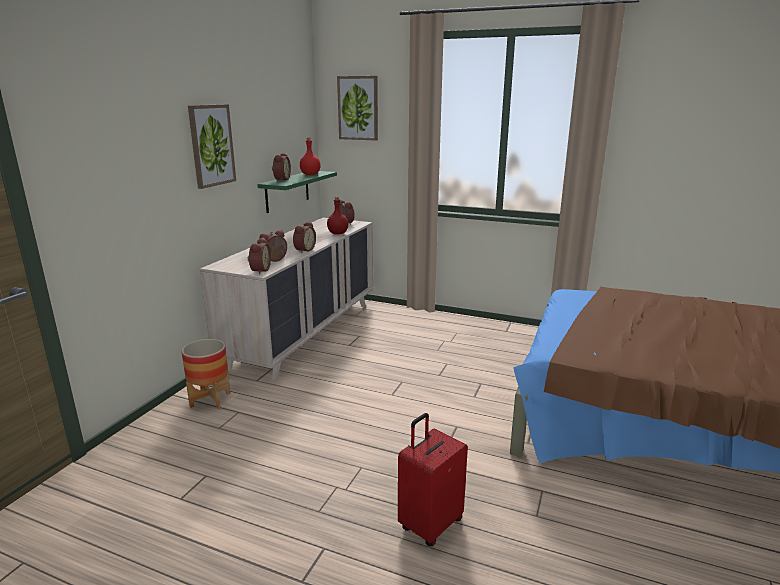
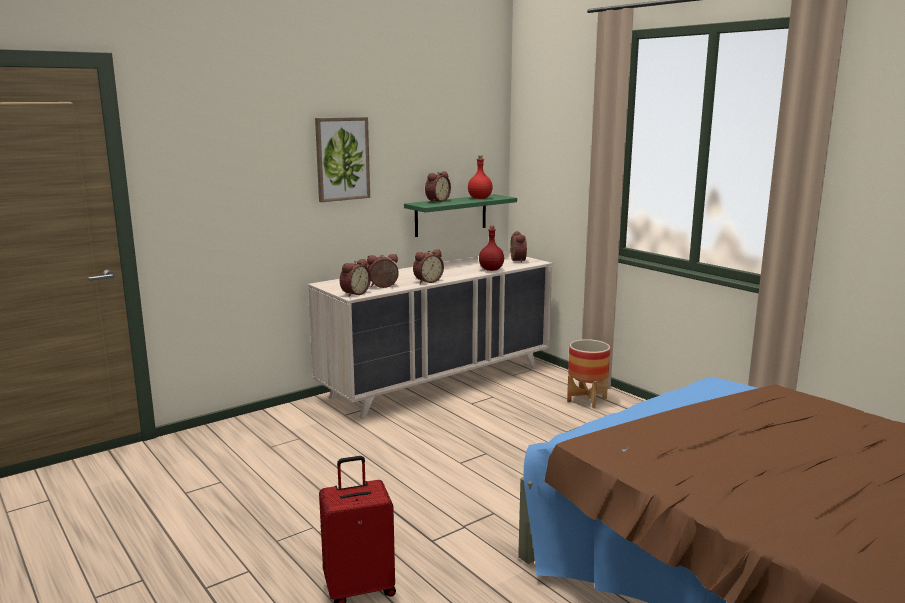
camera: 30 degrees right, 5 degrees down
planter [182,339,231,409] -> planter moved to [567,339,610,409]
picture [337,76,378,140] -> none

